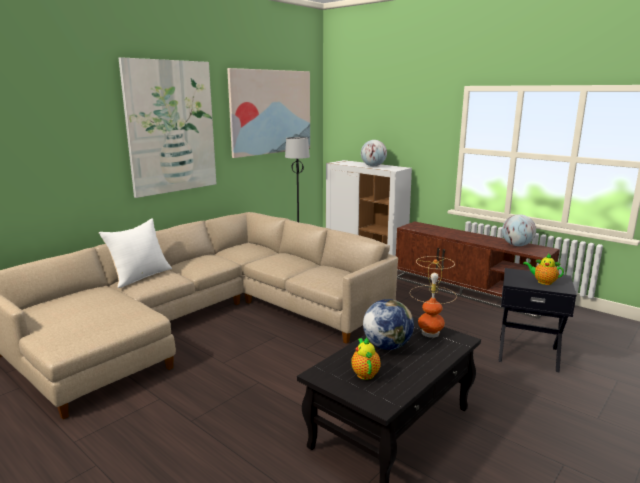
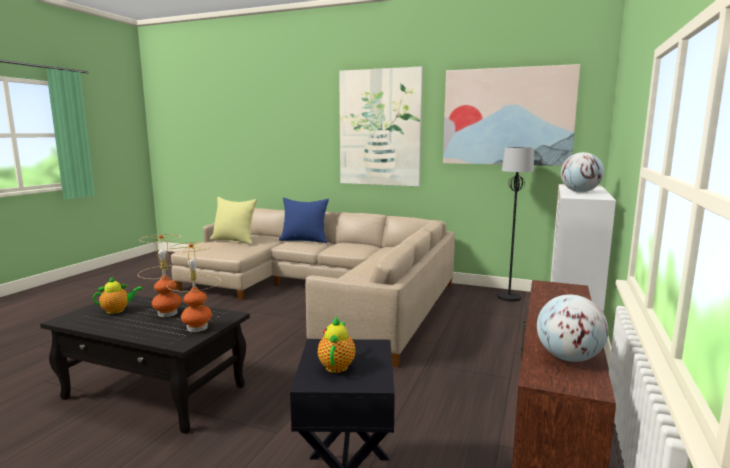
camera: 70 degrees right, 5 degrees down
white pillow [99,218,172,288] -> blue pillow [279,198,329,243]
globe [363,299,414,350] -> table lamp [138,234,189,317]
none -> yellow pillow [210,197,257,244]

